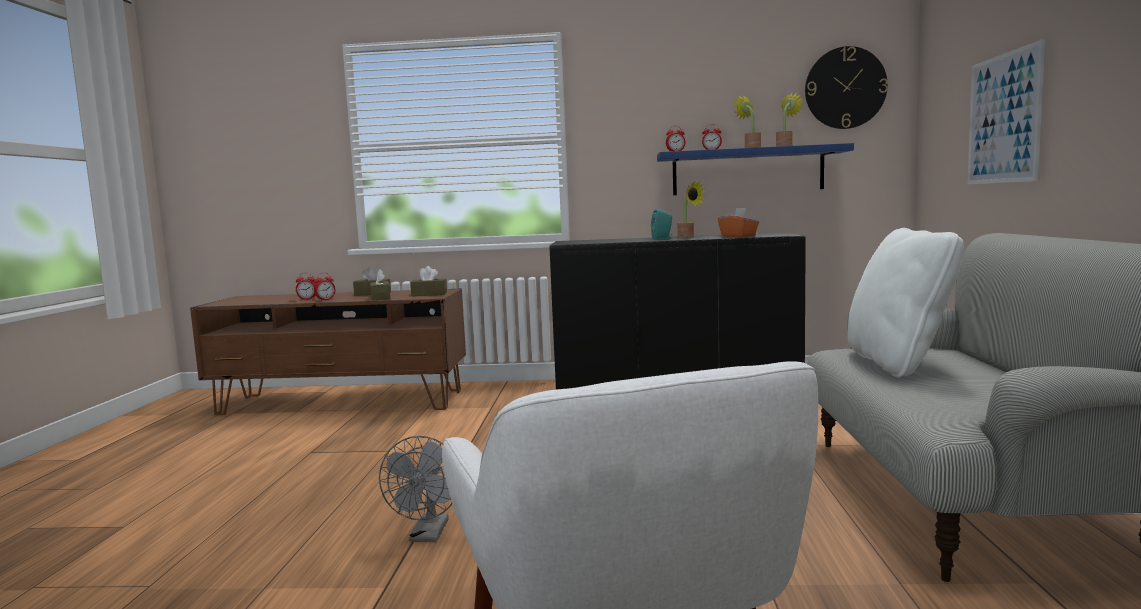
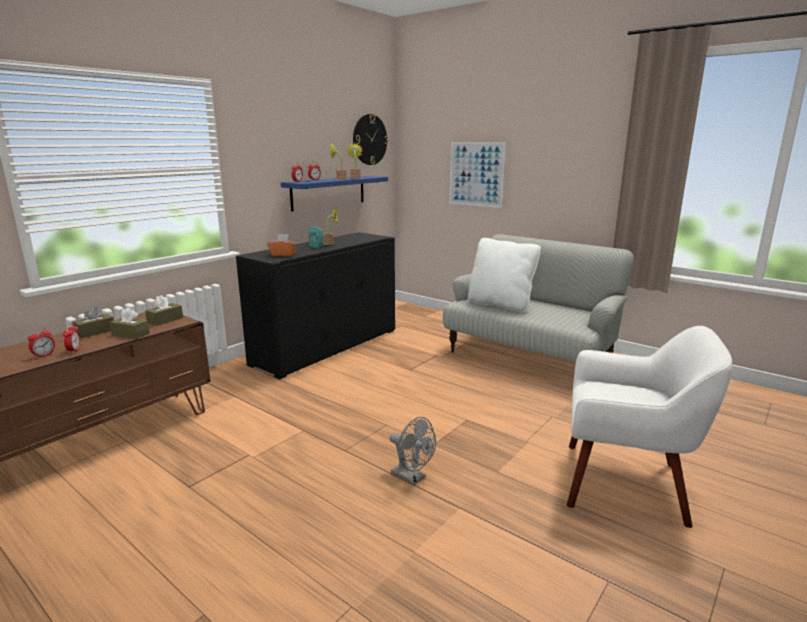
camera: 55 degrees left, 10 degrees up
orange tissue box [718,208,759,237] -> orange tissue box moved to [267,234,297,256]

